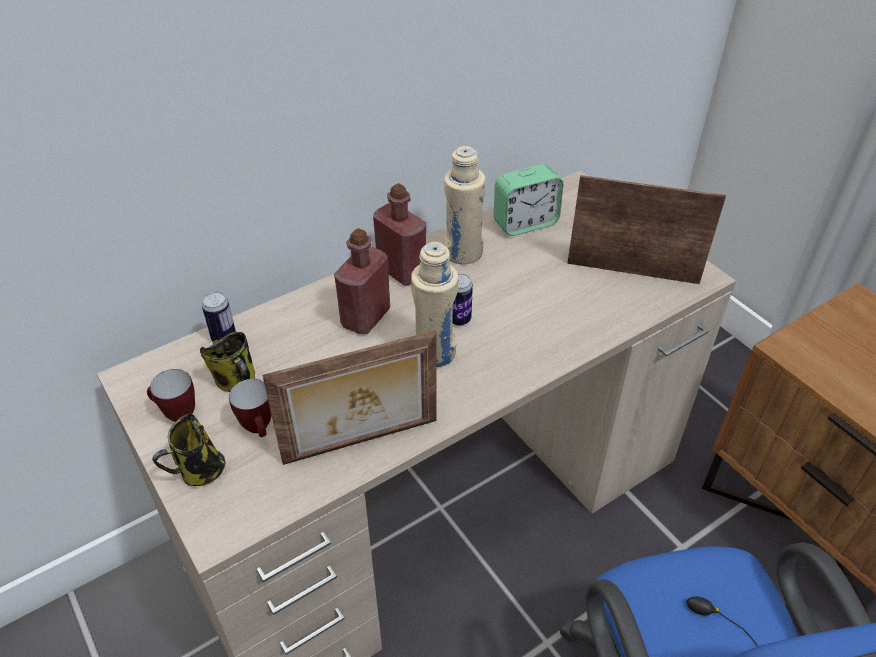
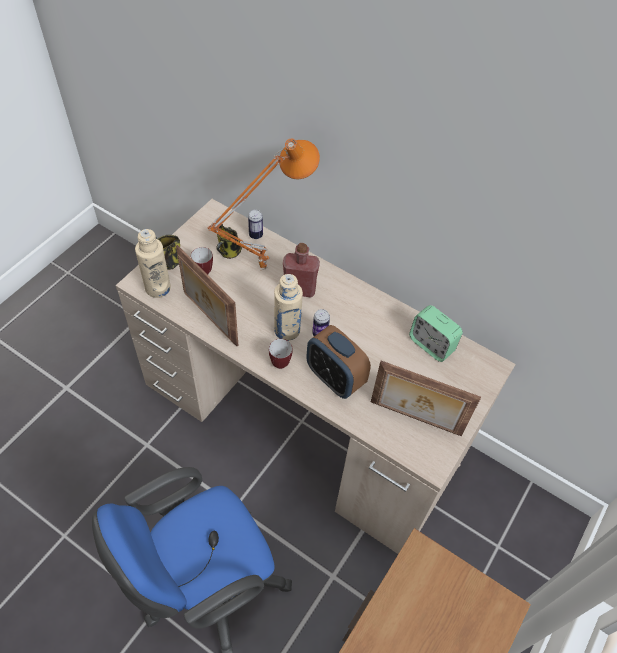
camera: 65 degrees right, 10 degrees up
mug [147,369,195,422] -> mug moved to [269,339,292,369]
red bottle [373,183,426,286] -> none
beige bottle [444,146,486,264] -> beige bottle moved to [135,229,171,298]
picture frame [567,175,726,284] -> picture frame turned 120 degrees clockwise [371,361,481,436]
none -> orange table lamp [207,138,320,270]
none -> alarm clock [306,325,371,399]

